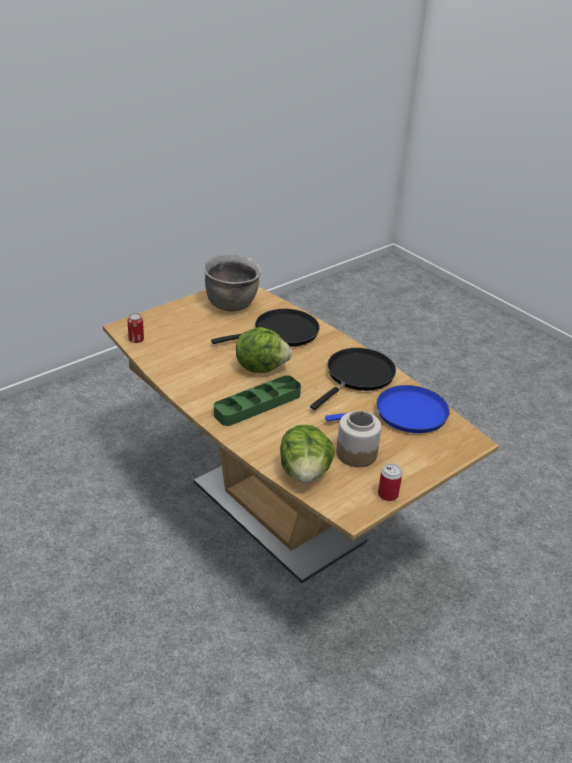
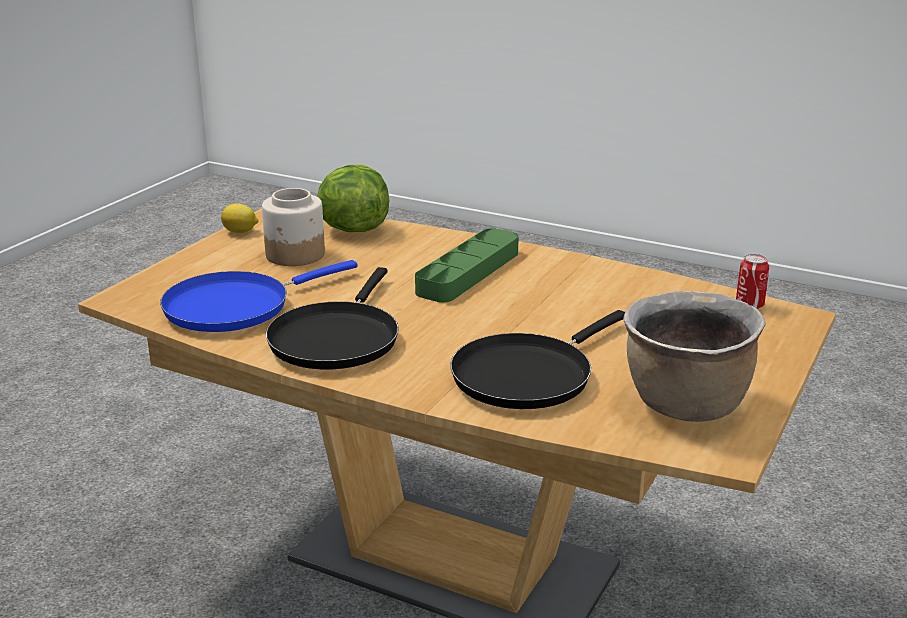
camera: 160 degrees right, 10 degrees down
lettuce [236,327,292,373] -> none
can [378,463,402,501] -> lemon [221,203,258,233]

